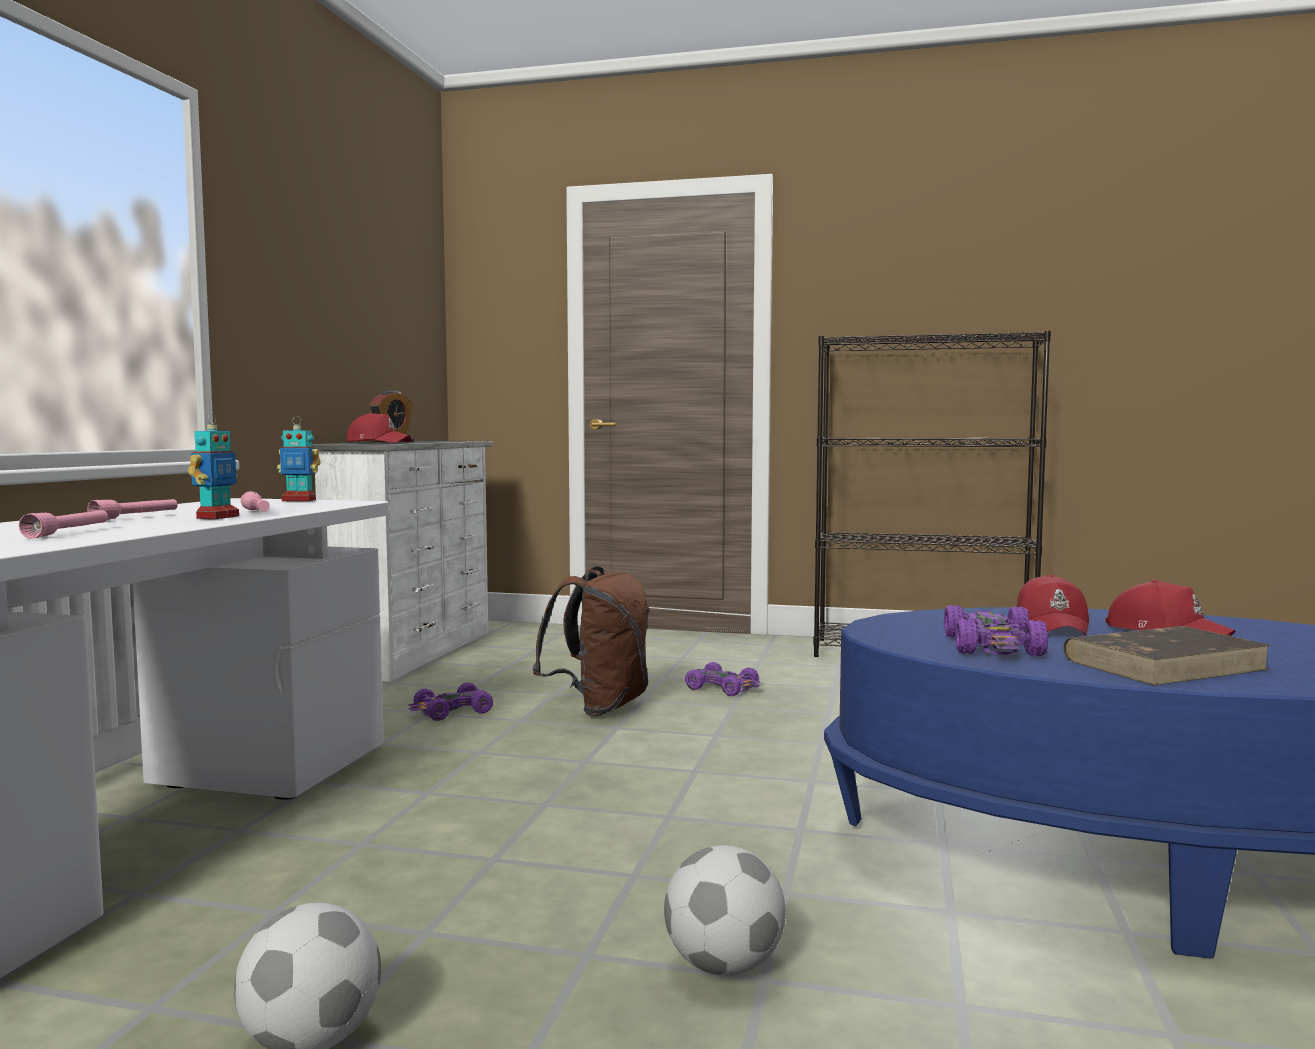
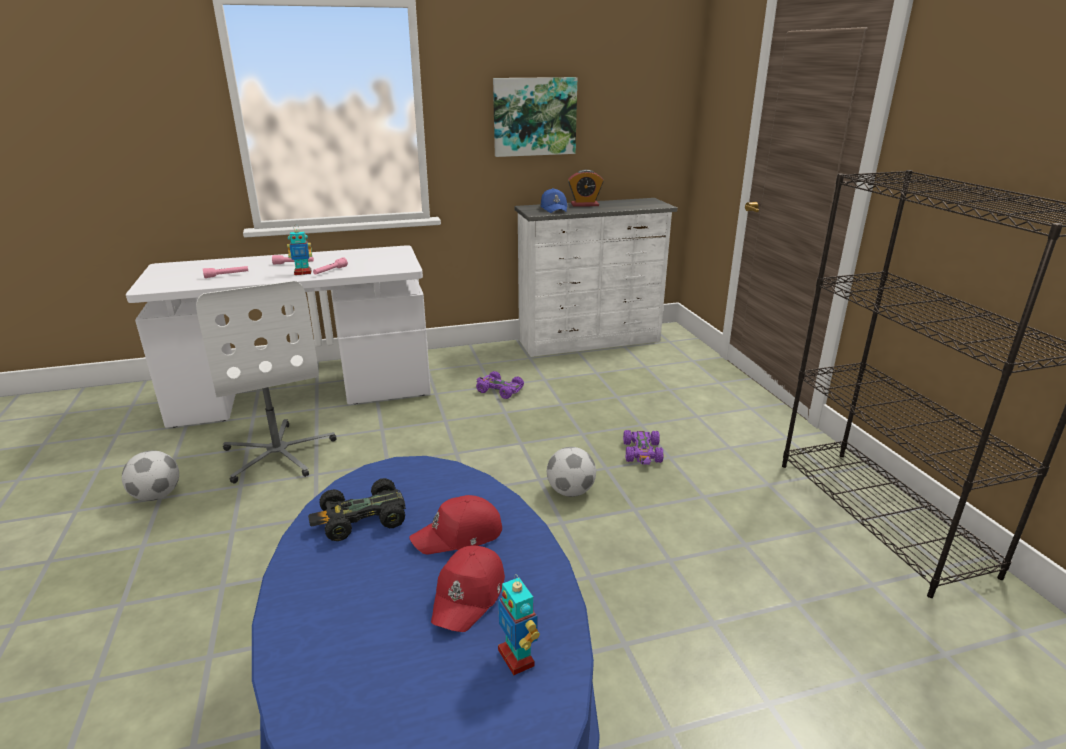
camera: 60 degrees right, 20 degrees up
toy robot [277,416,321,501] -> toy robot moved to [498,574,540,676]
red cap [346,413,411,443] -> blue cap [541,188,567,213]
brown backpack [532,566,649,716] -> none
football [664,845,786,976] -> football moved to [547,447,596,497]
purple toy car [944,605,1048,656] -> black toy car [308,478,406,541]
brown book [1063,626,1272,686] -> none
none -> white office chair [196,281,337,483]
none -> picture [493,77,577,157]

